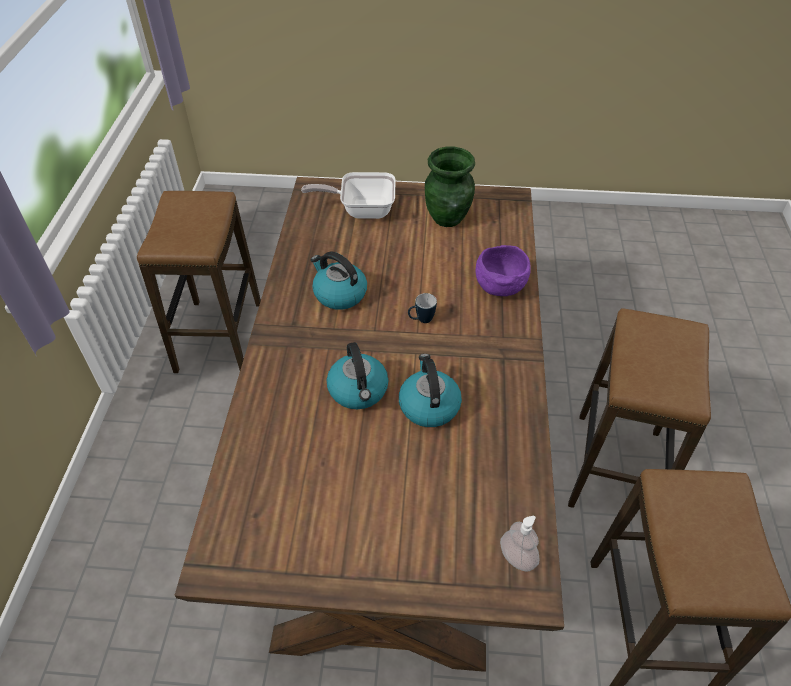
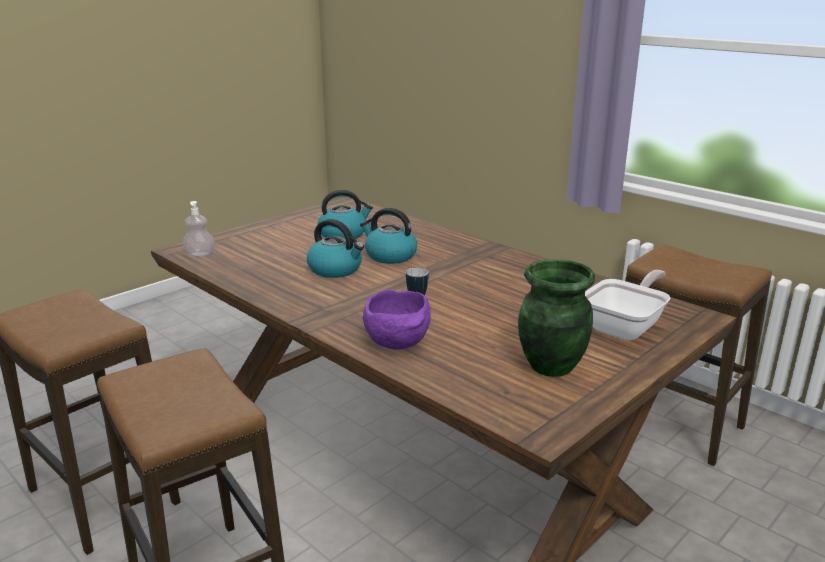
camera: 130 degrees right, 25 degrees down
kettle [310,252,367,310] -> kettle moved to [318,190,373,239]

